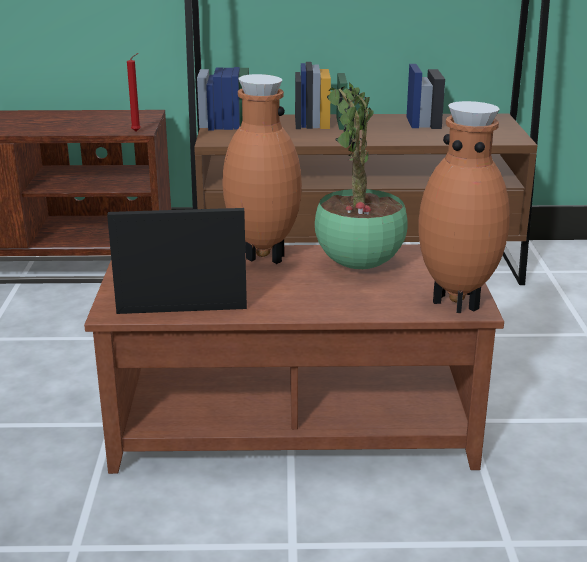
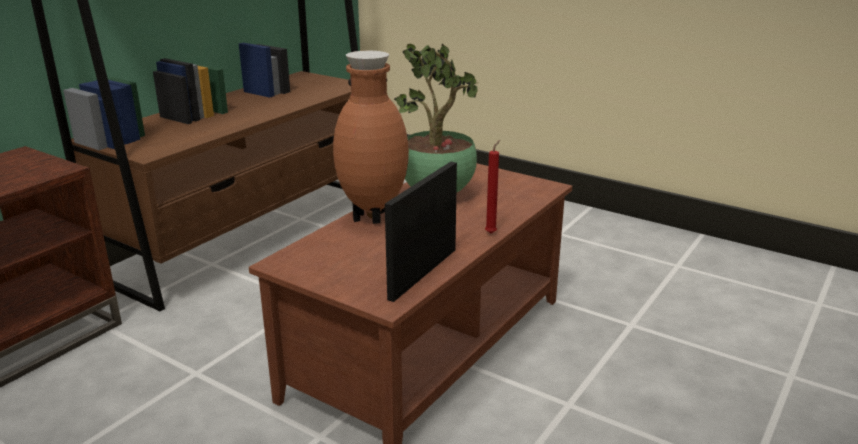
camera: 55 degrees left, 0 degrees up
red candle [127,53,141,132] -> red candle moved to [485,140,500,234]
brown vase [419,101,510,313] -> none

